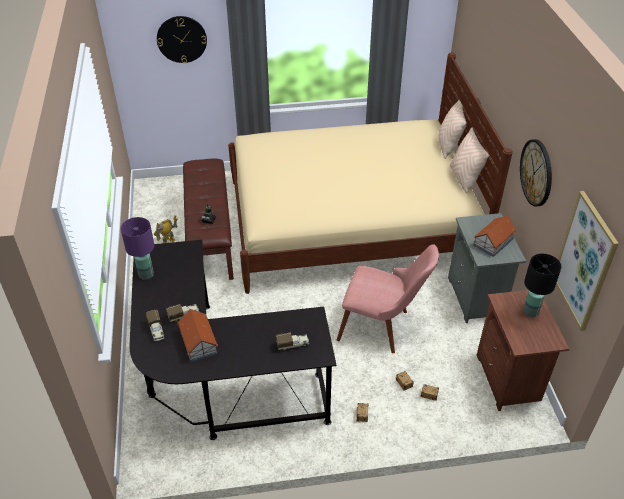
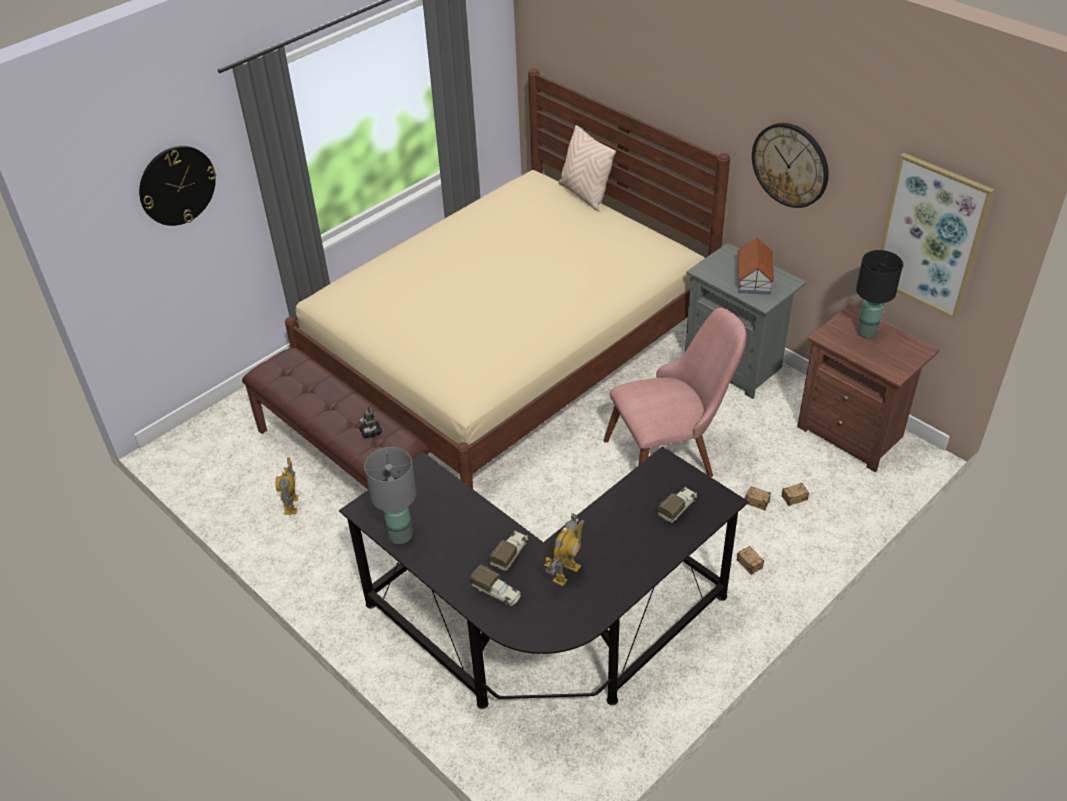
camera: 35 degrees left, 0 degrees up
purple table lamp [121,217,155,280] -> grey table lamp [364,447,417,544]
toy house [177,309,218,362] -> toy robot [545,513,584,586]
beige pillow [450,127,489,194] -> none

